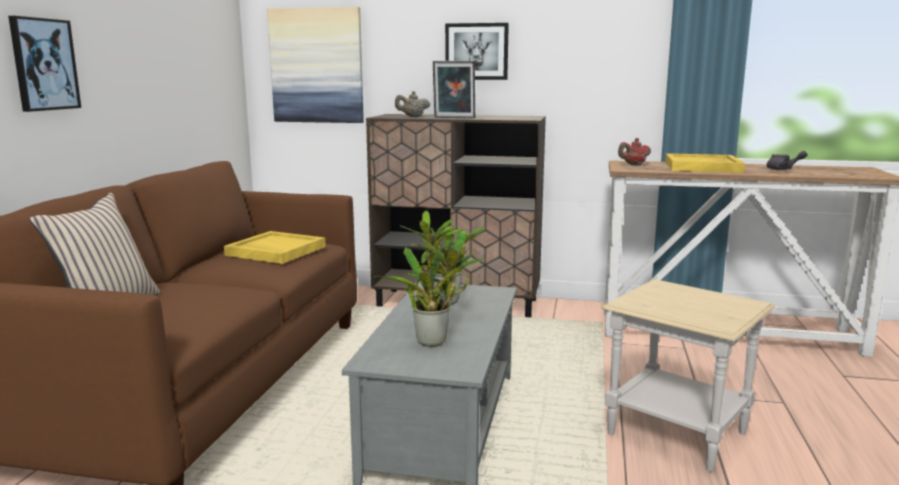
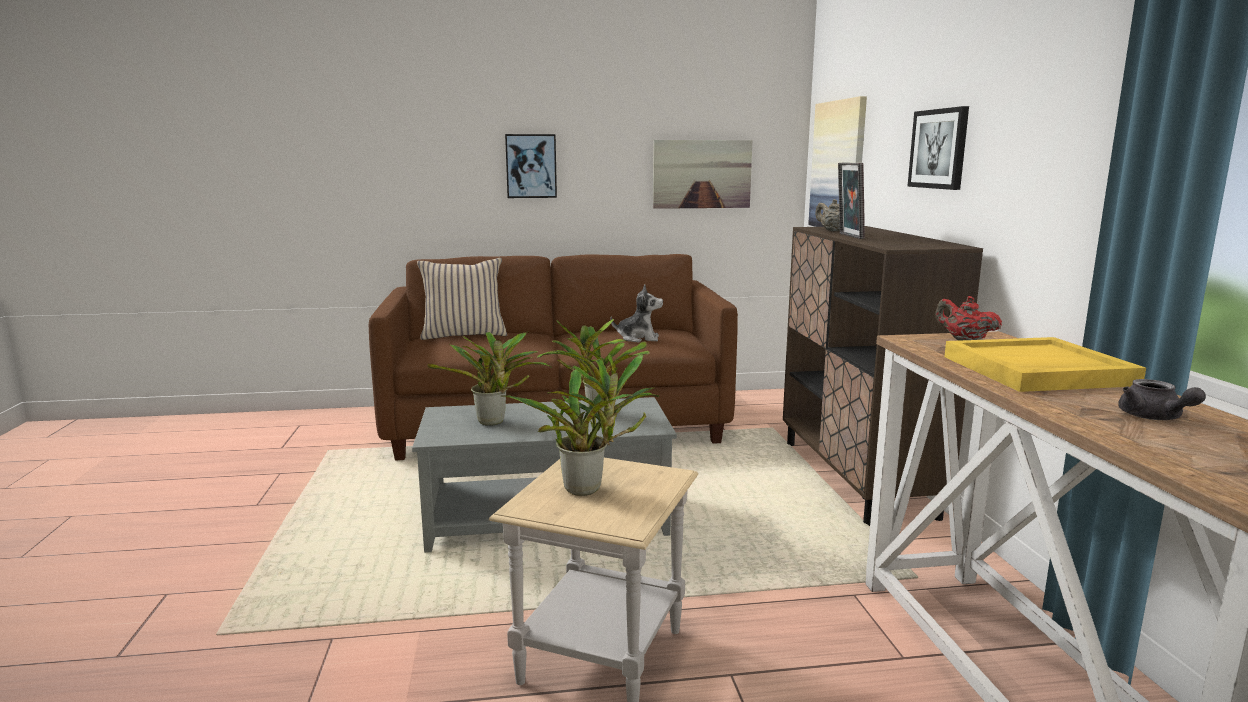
camera: 70 degrees right, 0 degrees up
yellow tray [224,231,326,264] -> plush toy [611,284,663,342]
none -> potted plant [500,354,660,496]
none -> picture [653,140,752,209]

